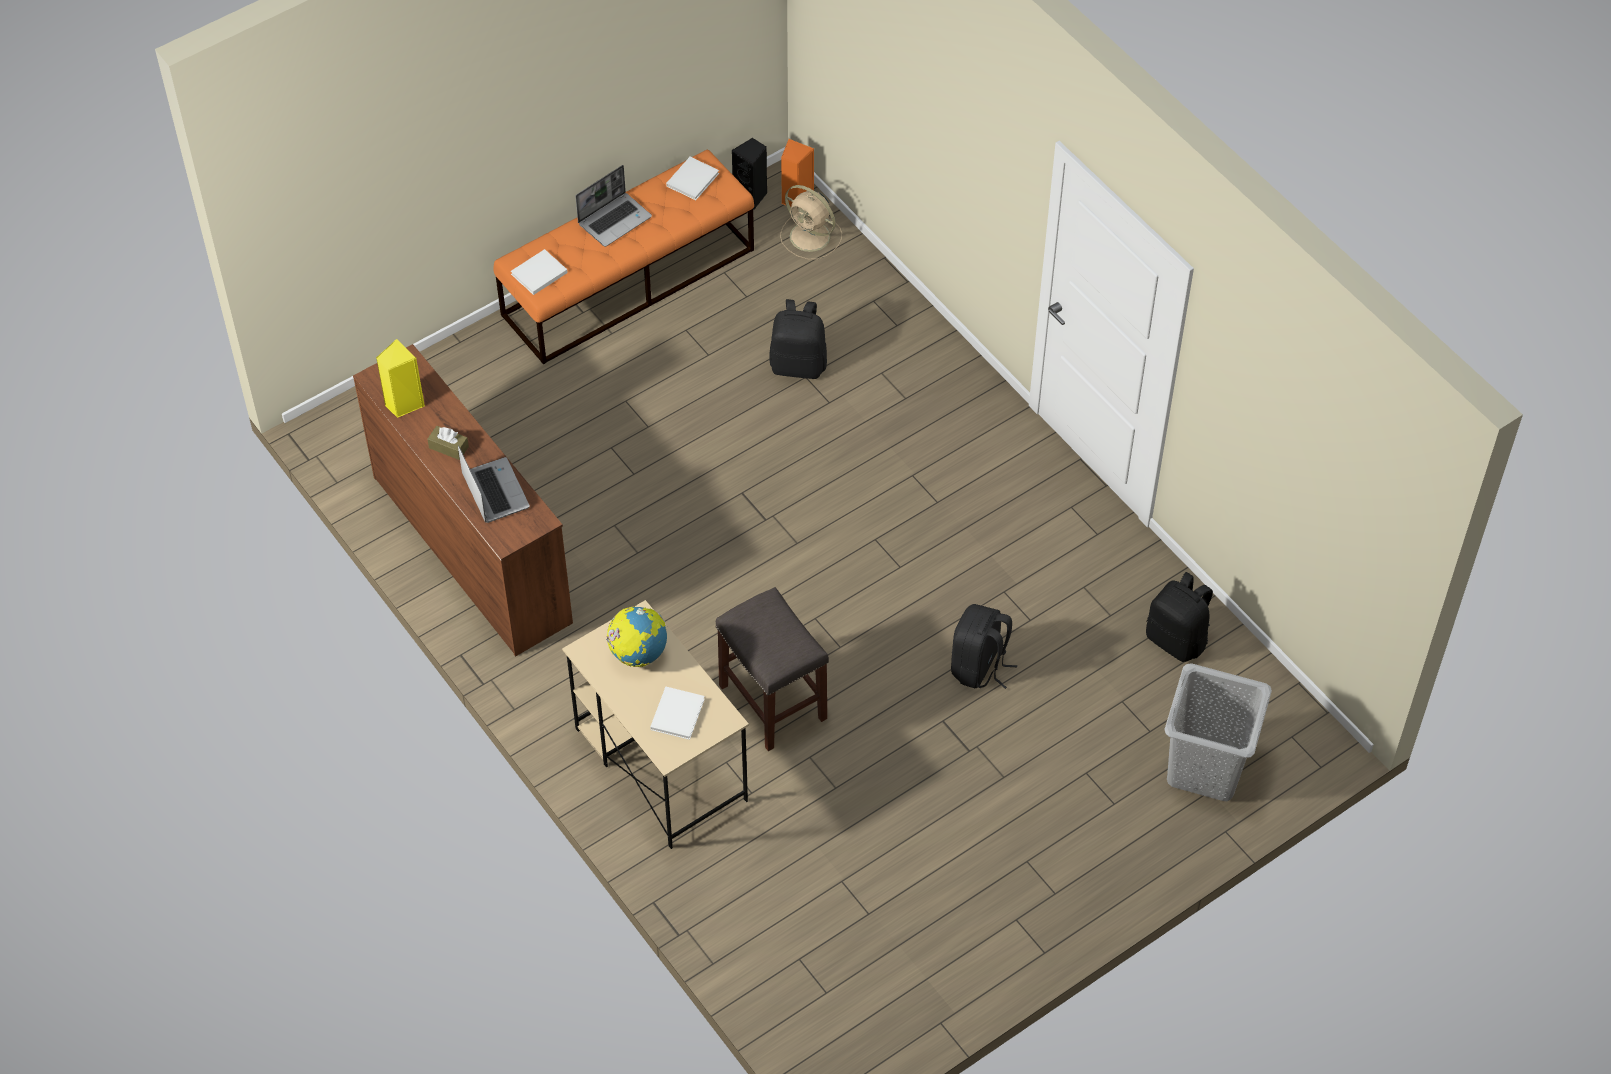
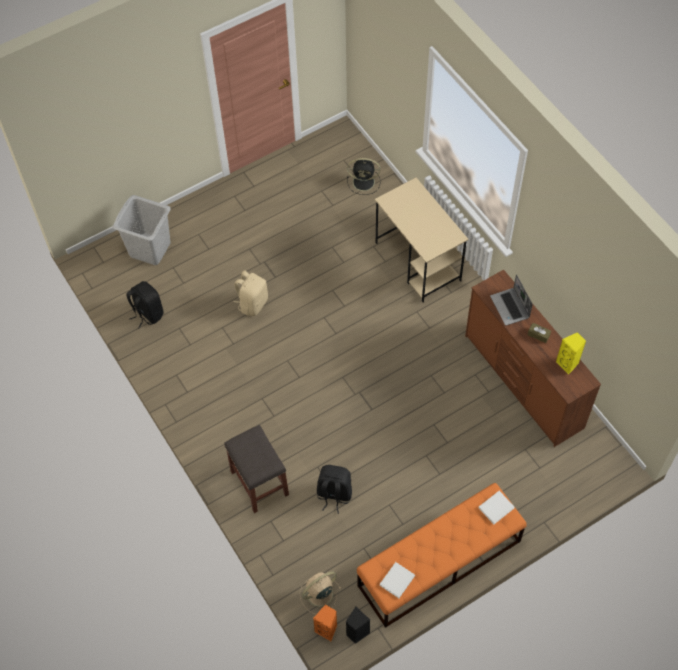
camera: 175 degrees left, 5 degrees up
laptop [576,165,652,247] -> none
globe [606,606,667,667] -> none
white book [650,687,705,740] -> none
grey stool [716,587,829,751] -> grey stool moved to [224,425,289,513]
beige fan [780,185,842,260] -> beige fan turned 75 degrees counterclockwise [300,572,341,614]
black backpack [951,604,1017,689] -> beige backpack [234,270,268,316]
none -> black fan [347,158,380,195]

